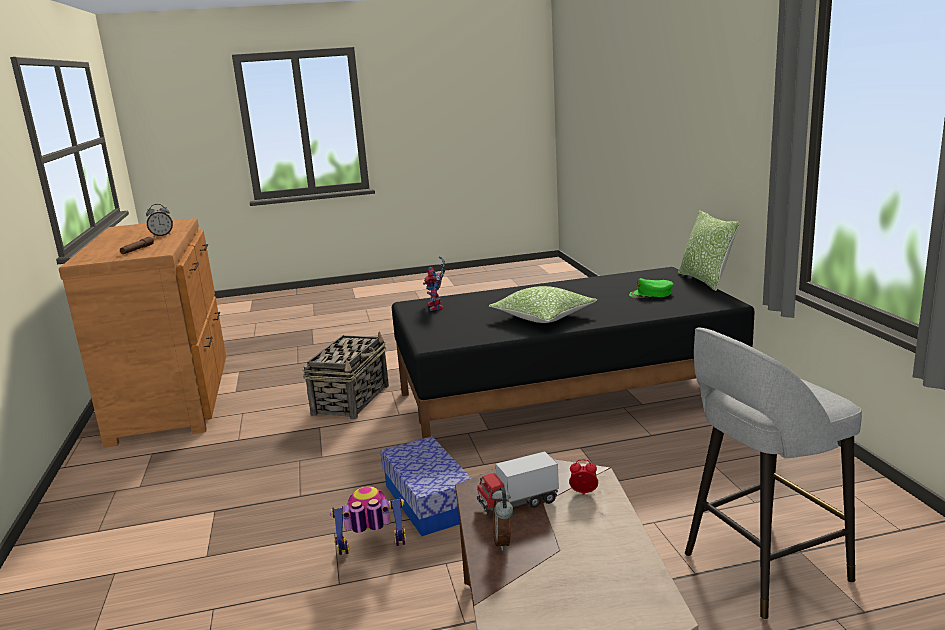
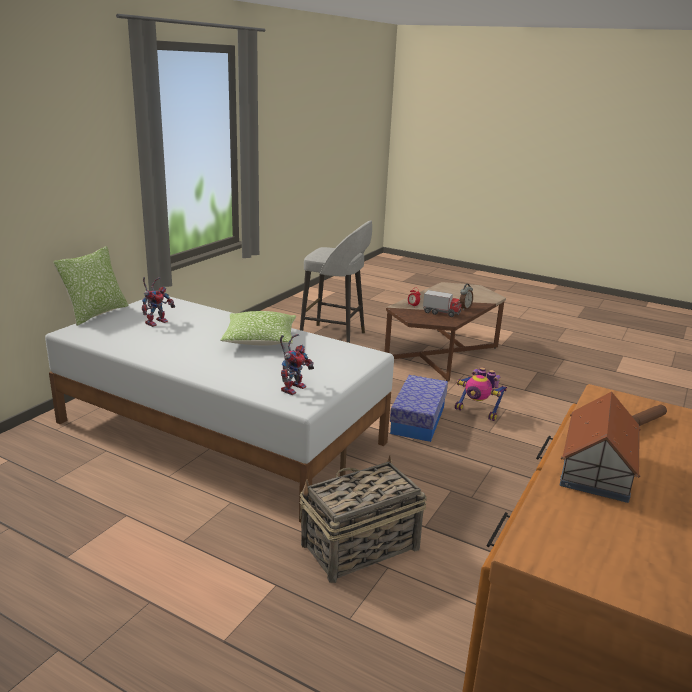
camera: 140 degrees left, 5 degrees up
alarm clock [146,204,173,237] -> toy house [560,391,641,503]
black bed [392,267,755,439] -> white bed [45,296,394,522]
green cap [629,278,674,298] -> toy robot [142,277,175,327]

